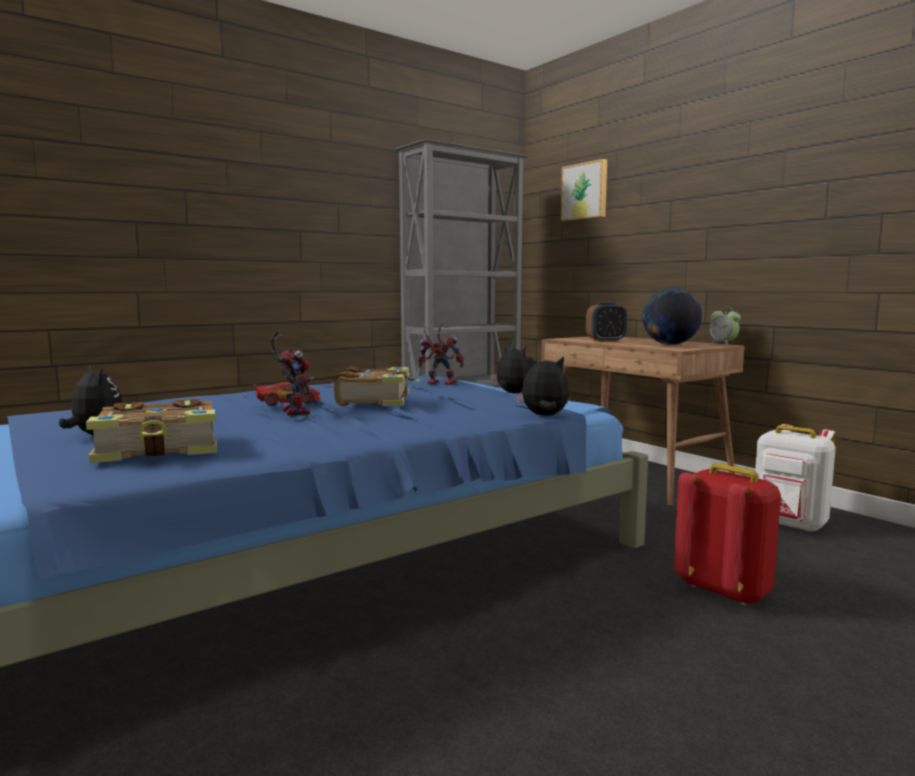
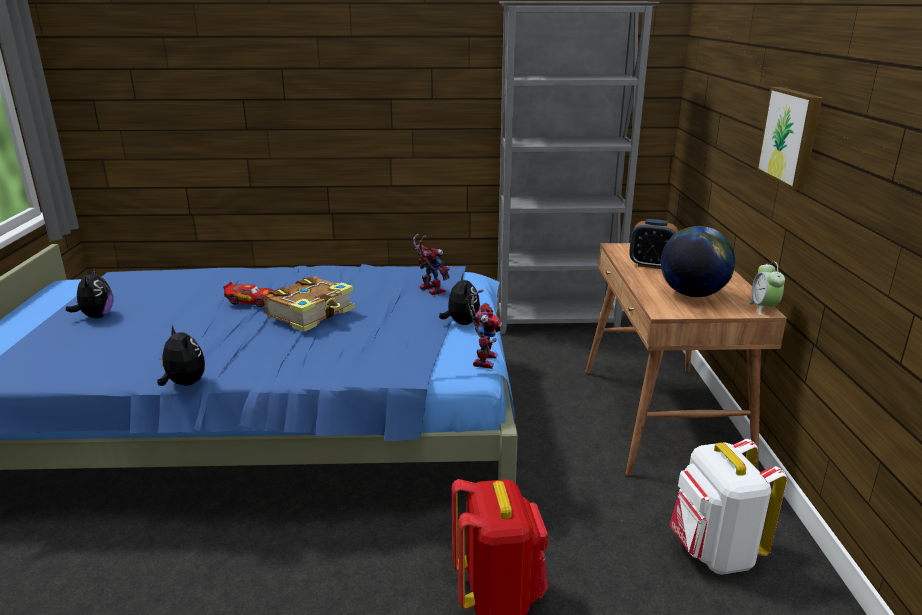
camera: 35 degrees right, 15 degrees up
book [86,399,217,463] -> none
toy robot [271,330,314,416] -> toy robot moved to [466,289,502,369]
plush toy [516,356,569,416] -> plush toy moved to [157,325,205,386]
picture [561,159,607,222] -> picture moved to [756,87,823,190]

